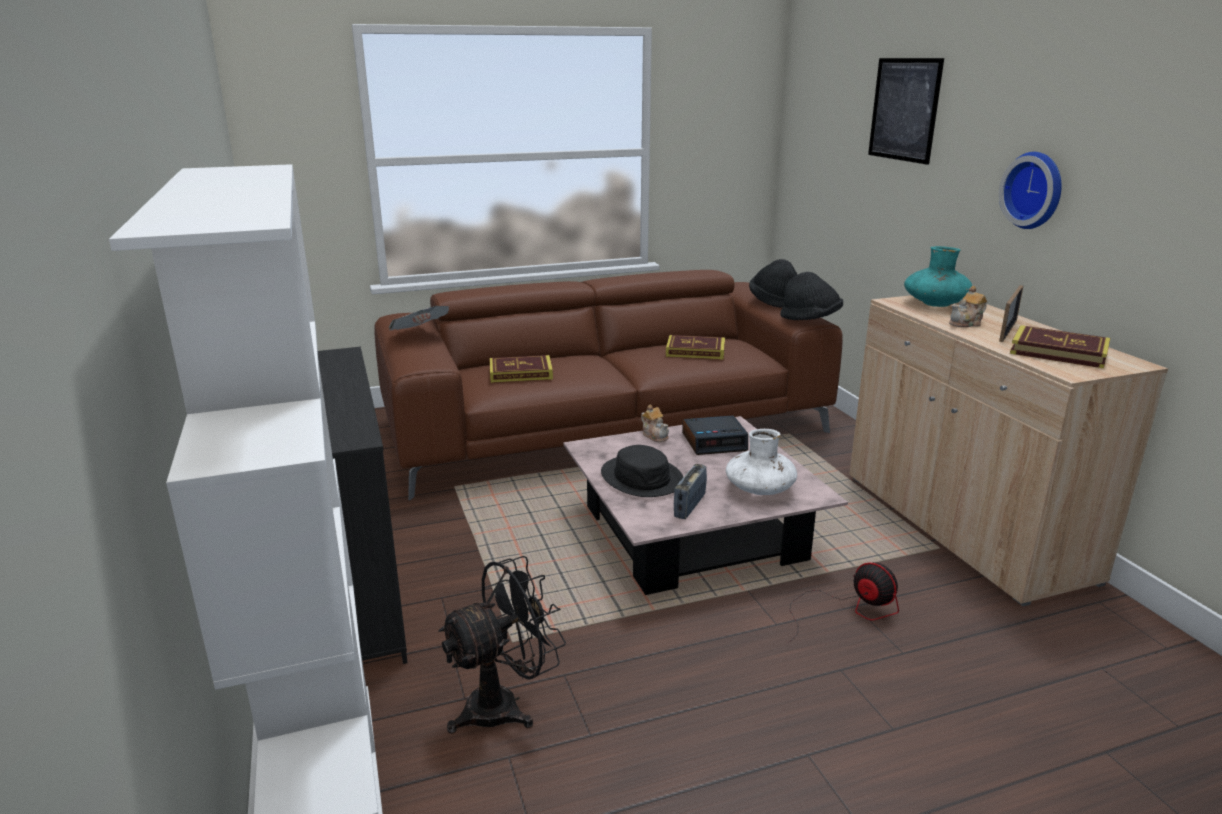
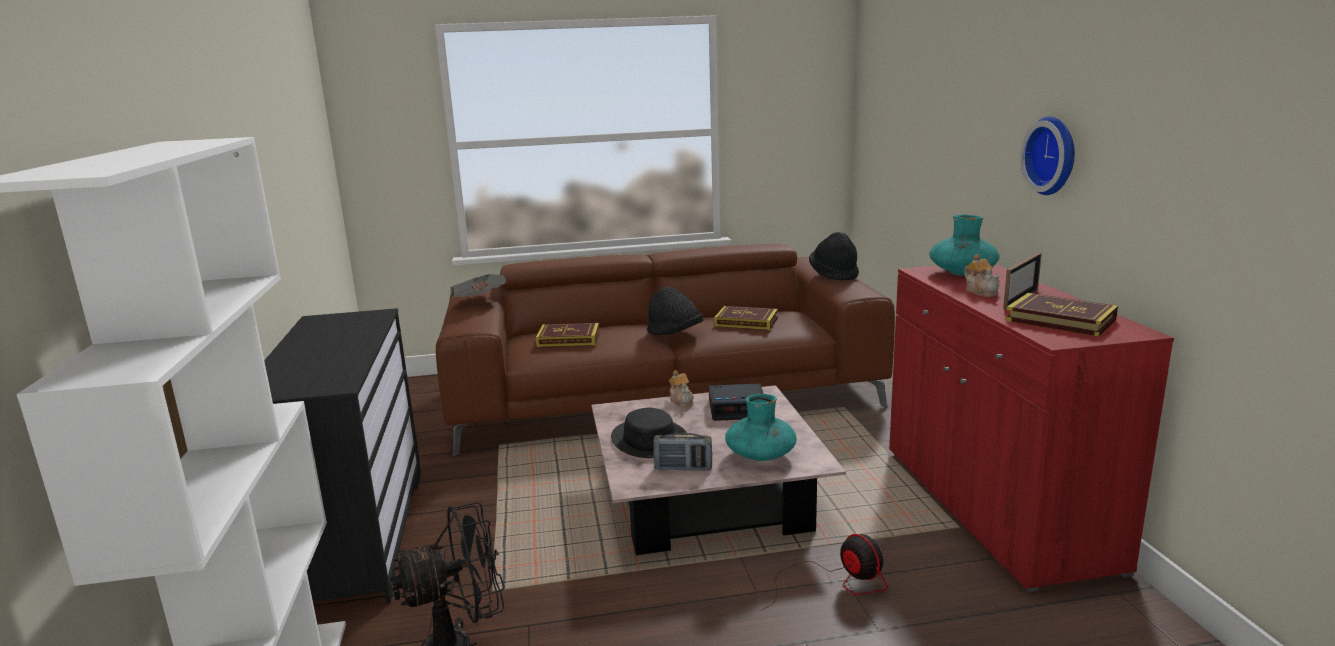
camera: 10 degrees right, 5 degrees down
radio [674,464,707,519] -> radio turned 120 degrees counterclockwise [653,433,712,471]
white vase [726,429,797,495] -> turquoise vase [725,394,797,461]
black hat [780,272,843,320] -> black hat moved to [647,287,703,335]
beige cabinet [849,295,1168,606] -> red cabinet [889,264,1174,592]
picture [868,58,944,165] -> none
teapot [949,286,987,327] -> teapot turned 90 degrees counterclockwise [964,254,1000,297]

